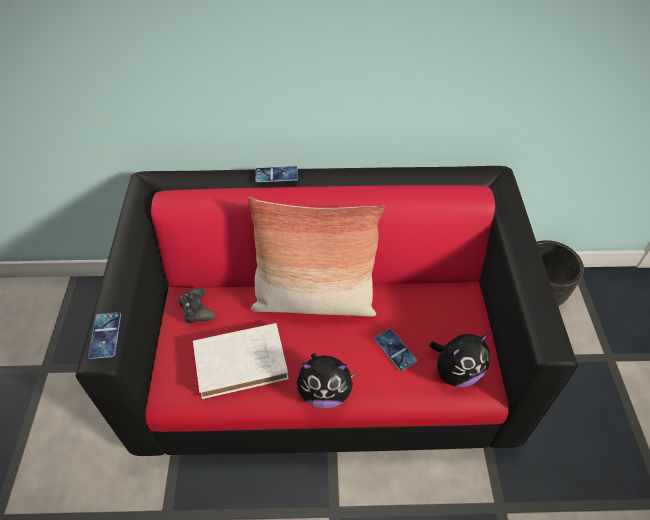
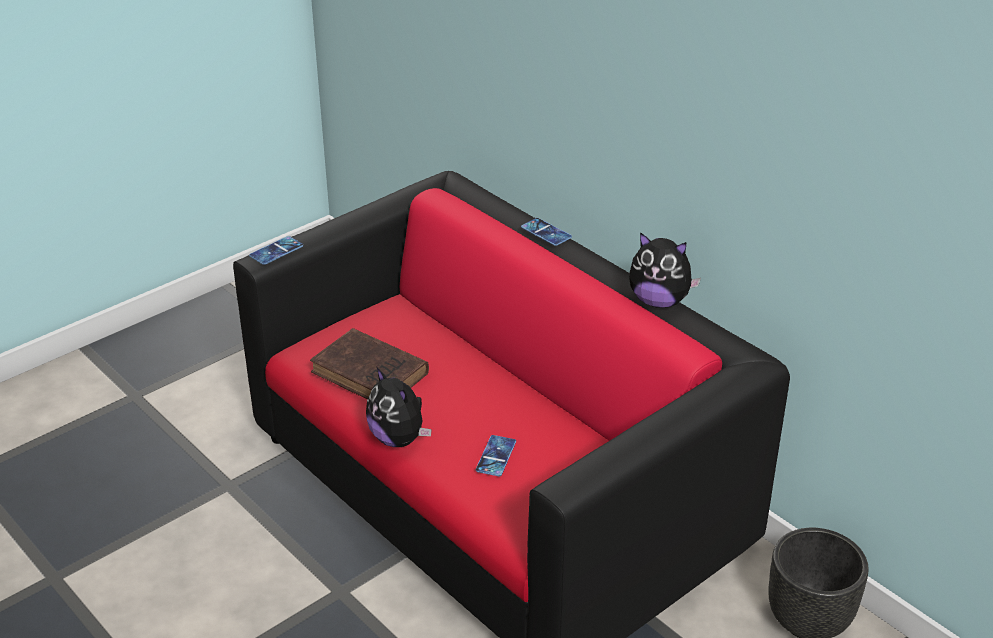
camera: 50 degrees right, 15 degrees down
black game controller [178,288,215,324] -> none
white book [193,323,289,399] -> brown book [310,328,429,400]
pillow [248,197,385,317] -> none
plush toy [429,333,490,387] -> plush toy moved to [629,232,701,308]

